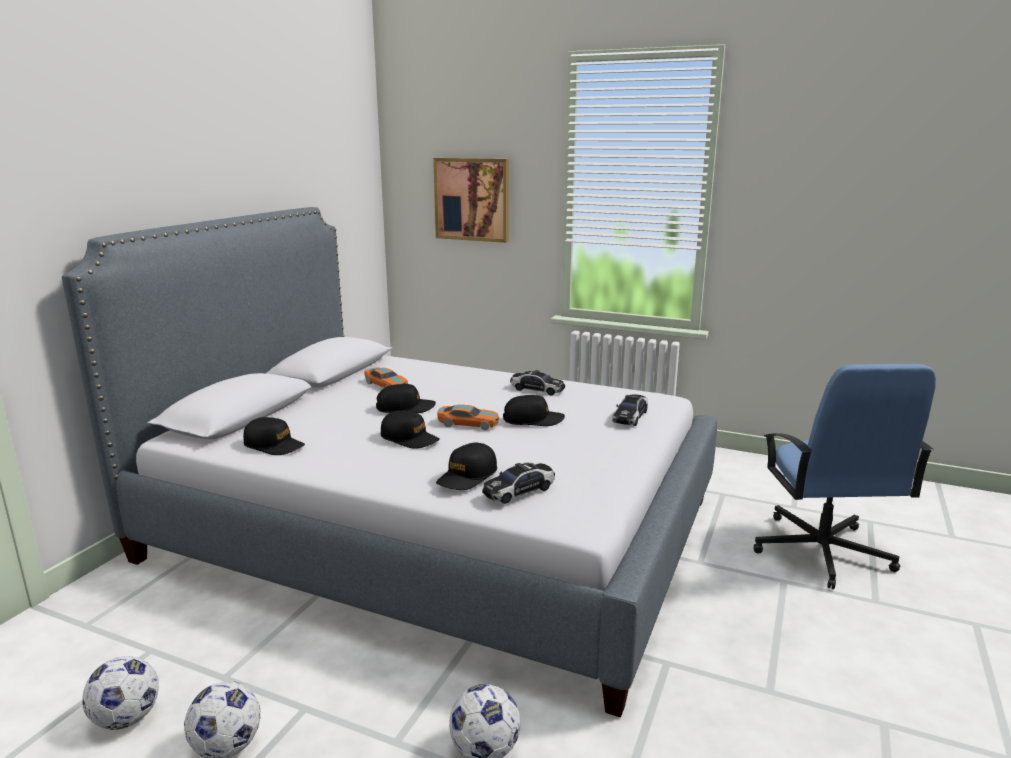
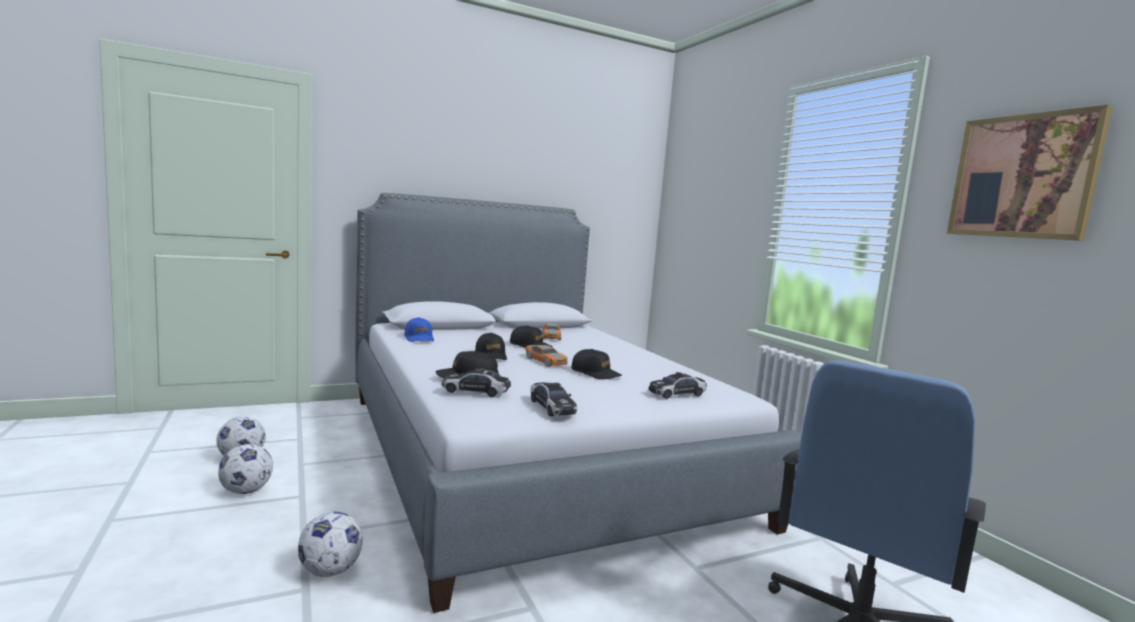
camera: 40 degrees right, 10 degrees down
black cap [243,417,305,455] -> blue cap [404,317,434,342]
picture [433,158,509,243] -> picture moved to [947,105,1113,241]
toy car [510,370,565,395] -> toy car moved to [530,382,577,416]

